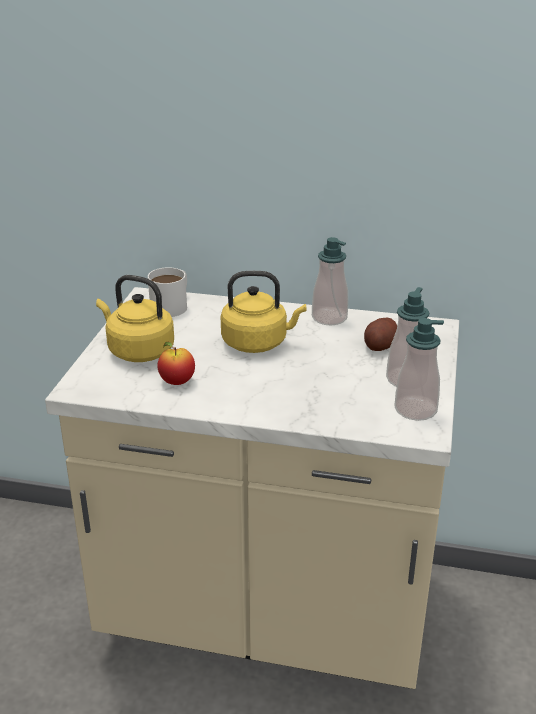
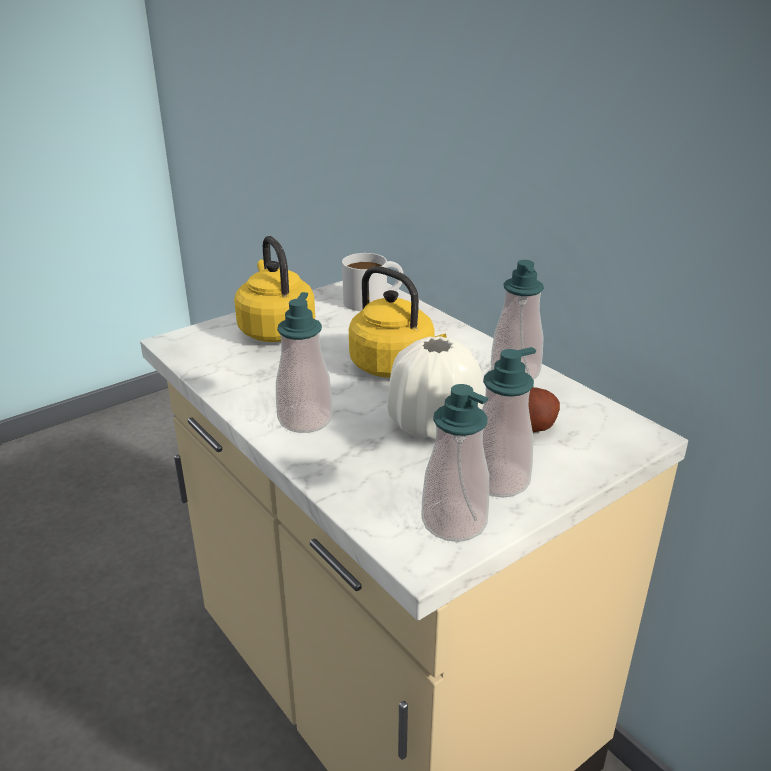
camera: 40 degrees right, 0 degrees up
apple [157,342,195,385] -> none
none -> soap dispenser [276,292,333,433]
none -> white vase [387,336,484,440]

